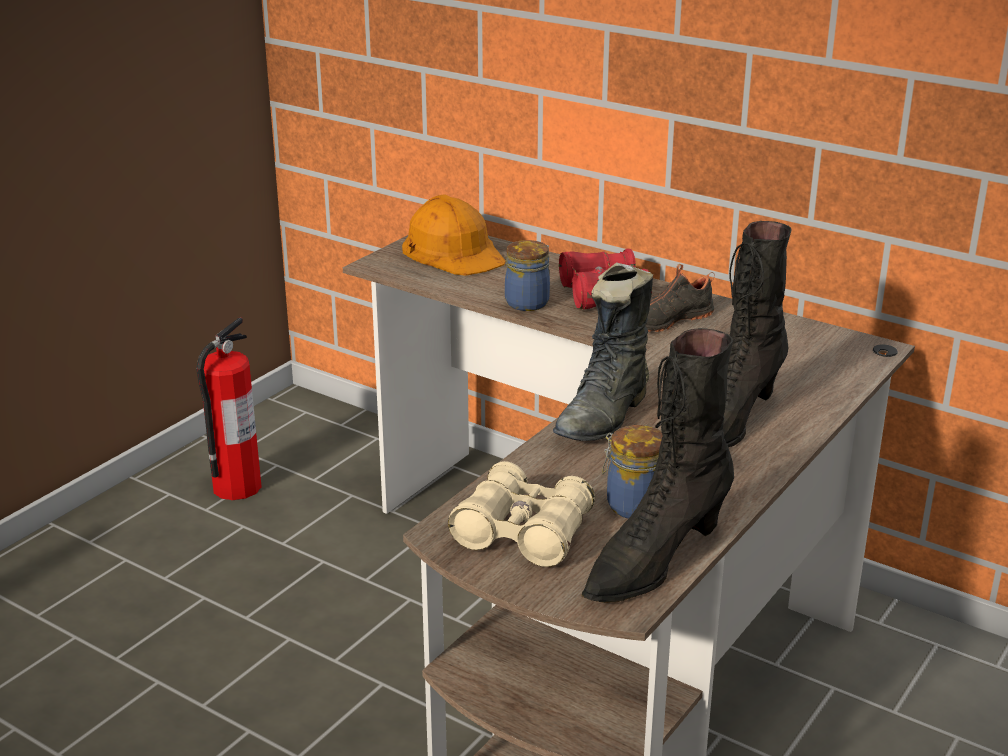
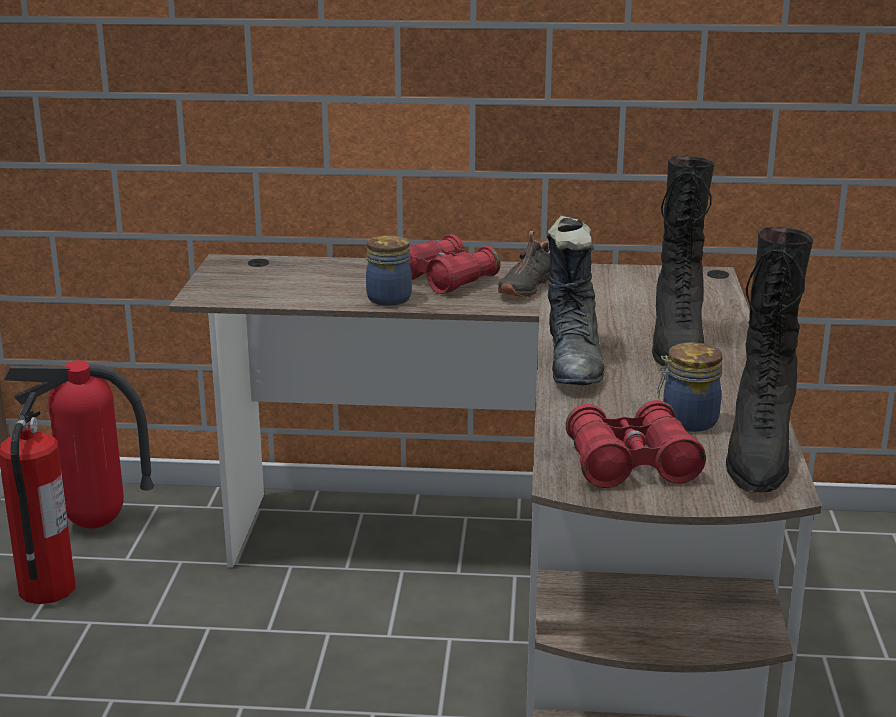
camera: 30 degrees left, 5 degrees down
orange hard hat [402,194,506,276] -> none
beige binoculars [448,461,595,567] -> red binoculars [565,400,706,488]
none -> fire extinguisher [3,360,154,528]

